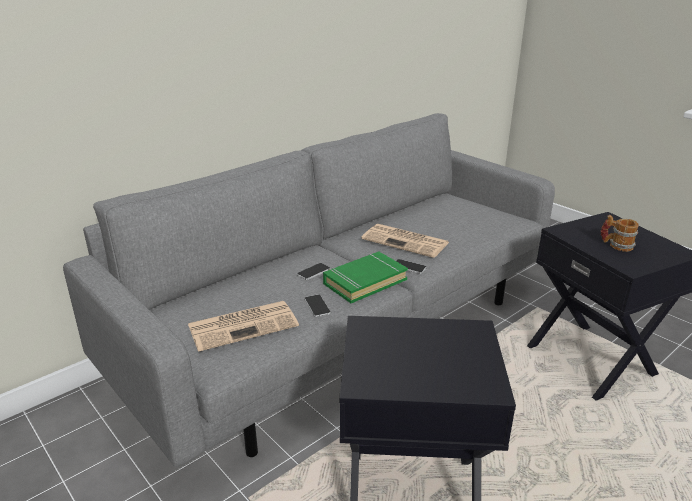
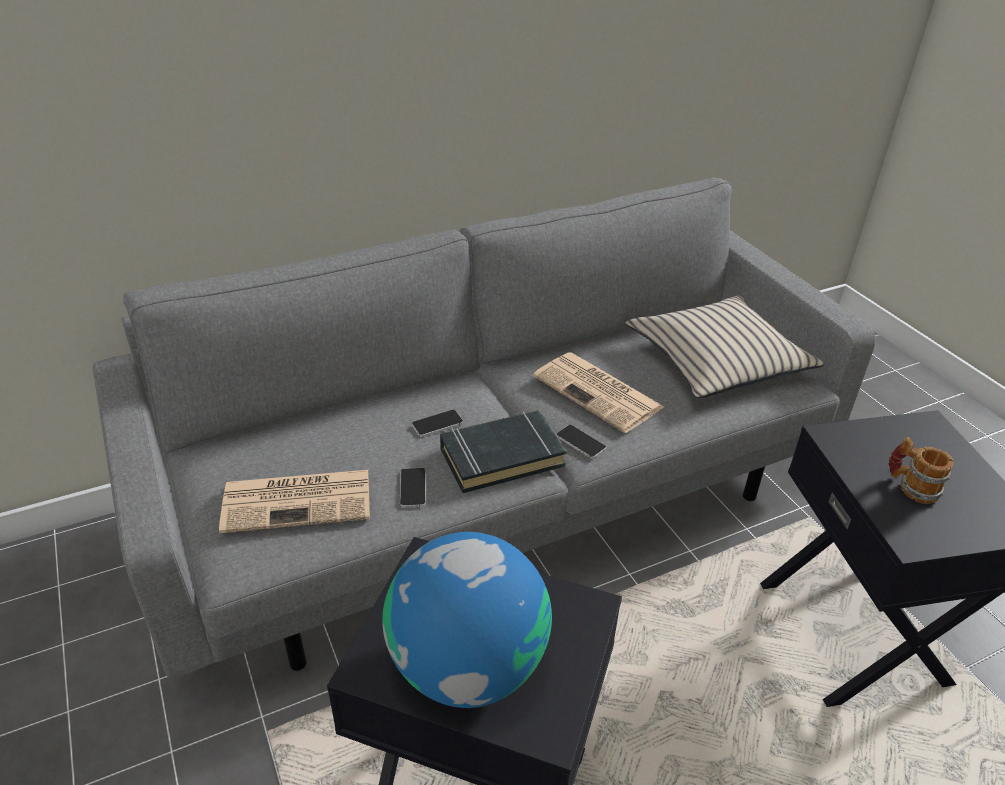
camera: 15 degrees right, 10 degrees up
green book [323,252,408,303] -> black book [440,410,567,493]
none -> globe [382,532,552,708]
none -> beige pillow [626,295,825,398]

